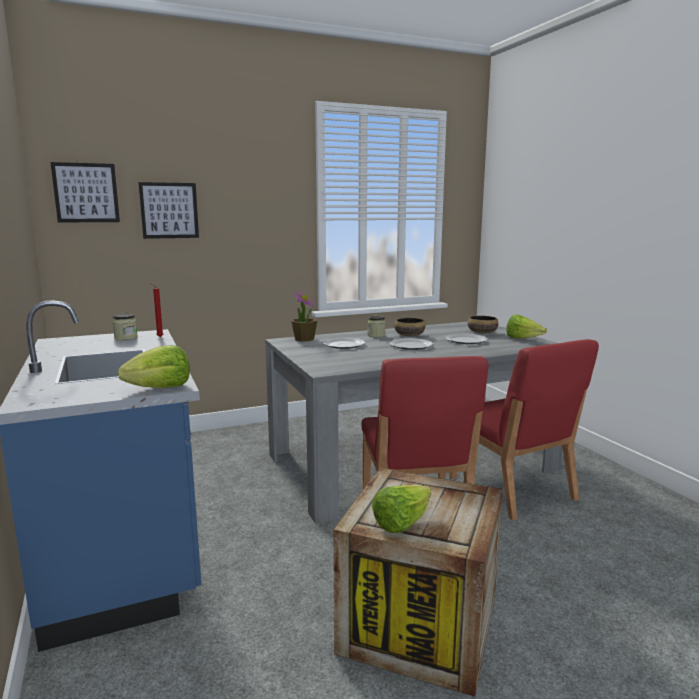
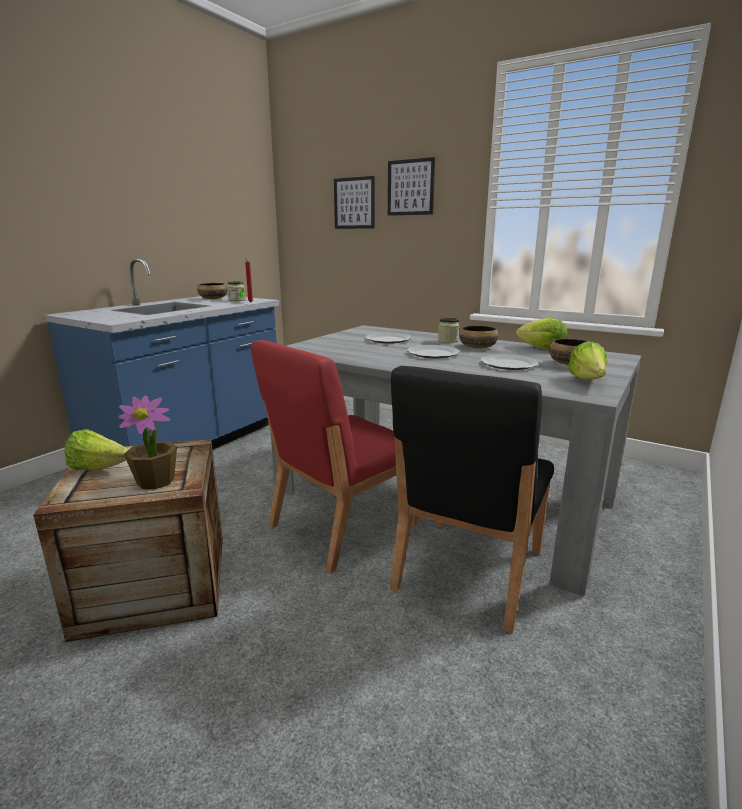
camera: 55 degrees right, 5 degrees up
picture [50,162,120,223] -> picture moved to [388,157,435,216]
lettuce [118,345,190,388] -> lettuce moved to [516,318,567,350]
potted plant [291,291,317,341] -> potted plant moved to [119,396,177,489]
red chair [449,339,599,521] -> black chair [390,366,554,633]
none -> bowl [197,283,227,299]

